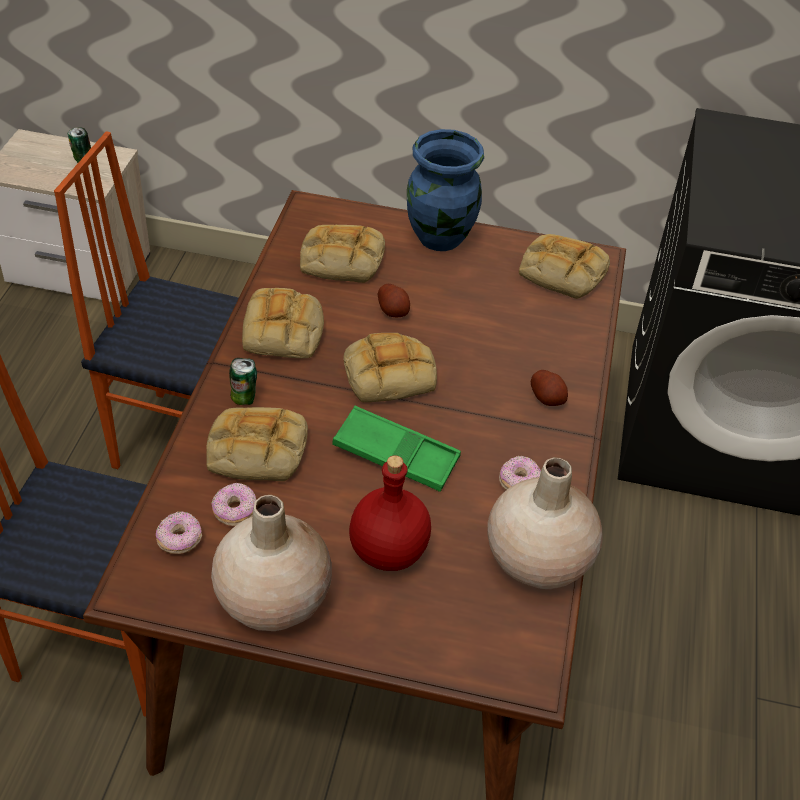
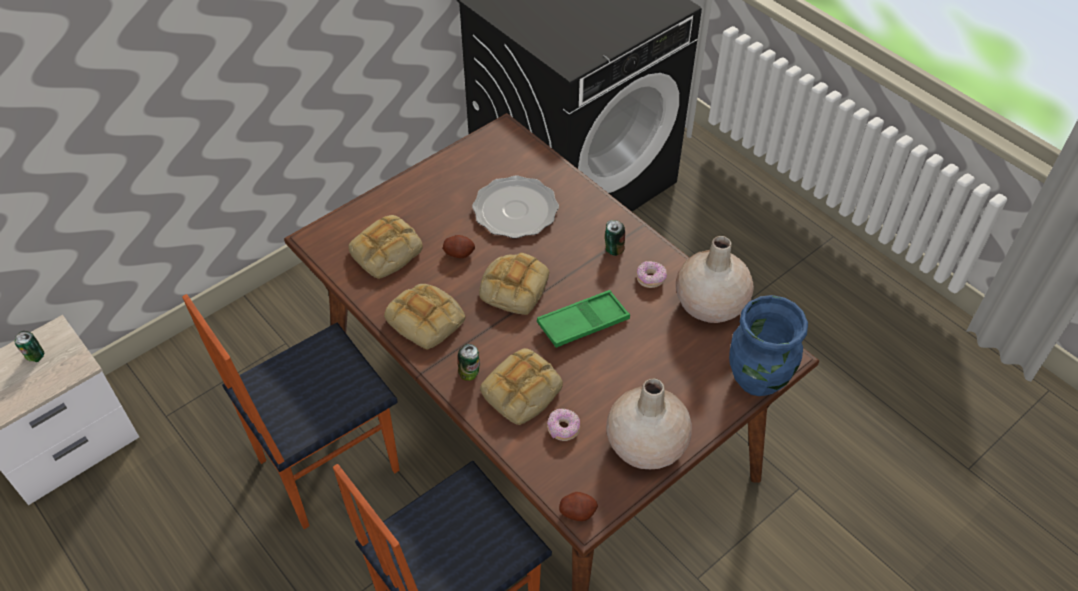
camera: 50 degrees left, 5 degrees up
donut [156,511,202,554] -> none
red bottle [349,455,431,571] -> none
blue vase [407,129,484,251] -> blue vase moved to [729,295,808,396]
bread [519,234,610,299] -> none
potato [531,370,568,406] -> potato moved to [559,492,598,521]
none -> plate [472,175,559,238]
none -> can [605,220,625,256]

